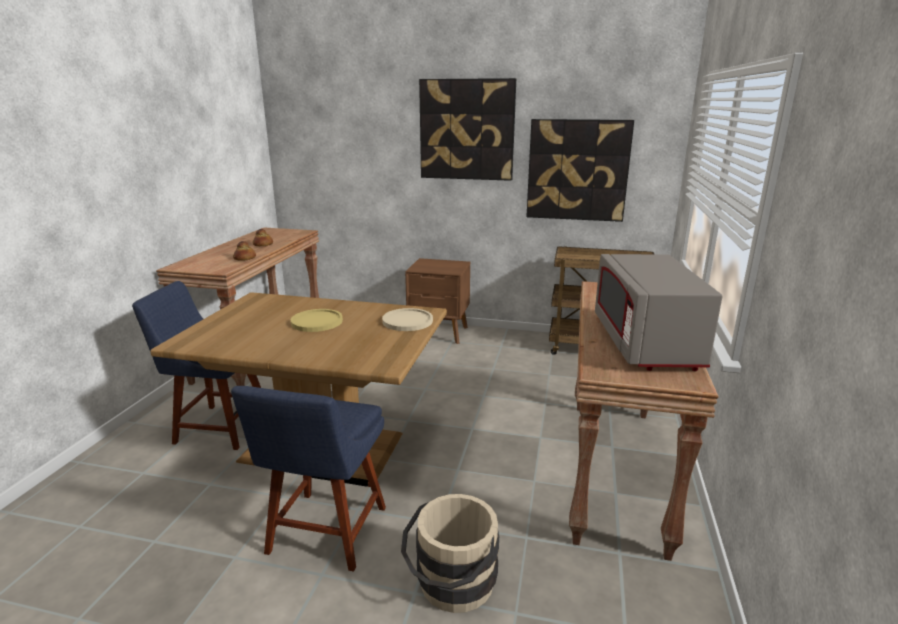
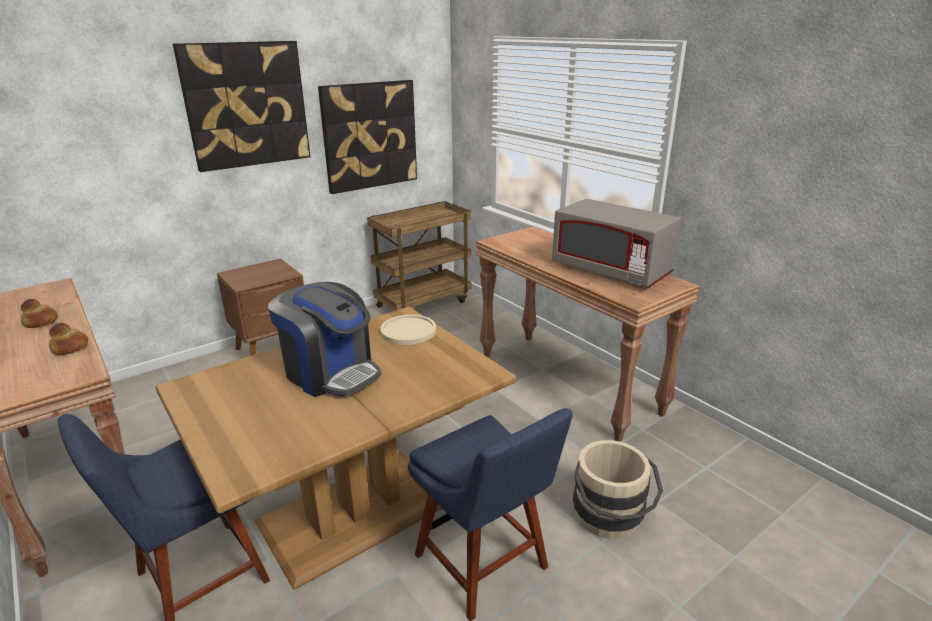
camera: 50 degrees left, 5 degrees up
yellow plate [291,309,343,332] -> coffee machine [268,282,381,397]

